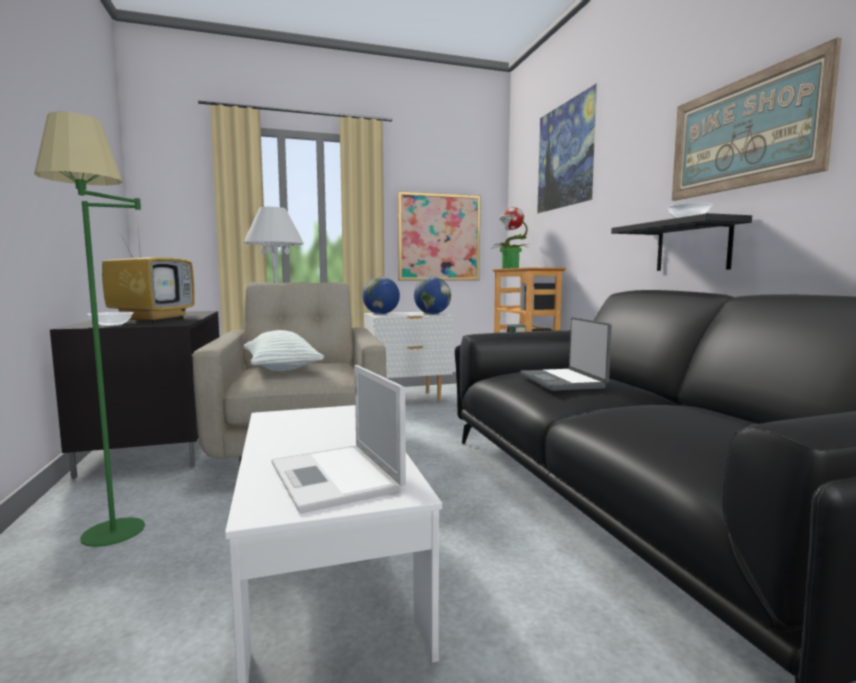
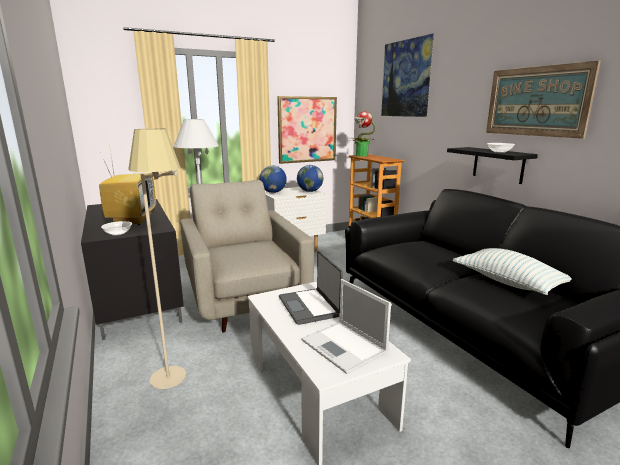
camera: 10 degrees left, 10 degrees up
green floor lamp [34,111,145,547] -> beige floor lamp [128,128,186,389]
pillow [243,330,324,371] -> pillow moved to [453,248,571,295]
laptop [520,317,612,391] -> laptop moved to [279,251,343,325]

